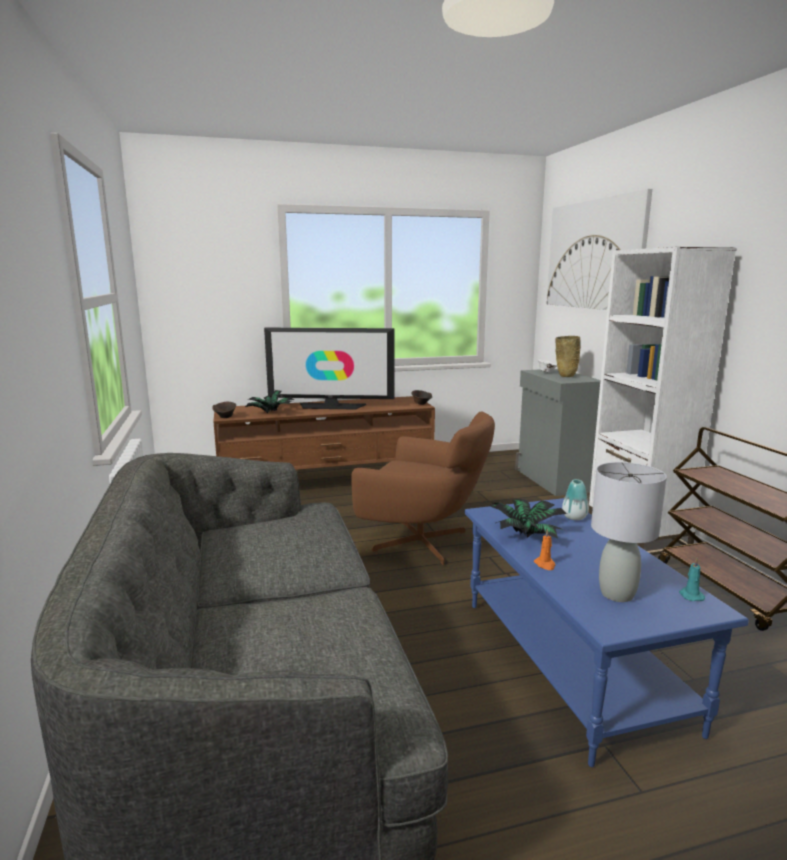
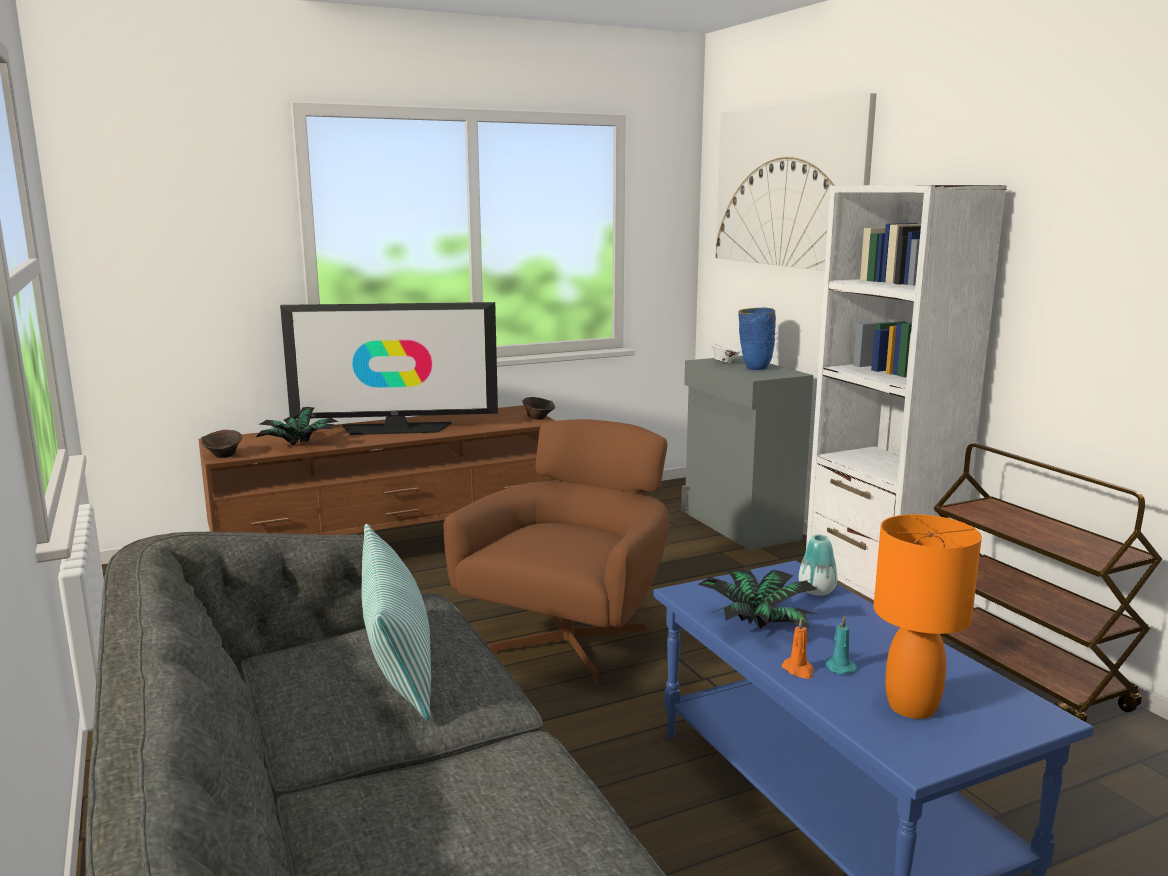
camera: 10 degrees left, 0 degrees up
brown armchair [351,411,495,565] -> brown armchair turned 75 degrees counterclockwise [444,419,669,682]
beige vase [555,336,581,377] -> blue vase [738,308,776,370]
grey table lamp [591,462,667,602] -> orange table lamp [874,514,982,719]
turquoise candle [679,558,705,601] -> turquoise candle moved to [825,615,857,674]
none -> pillow [362,524,431,721]

